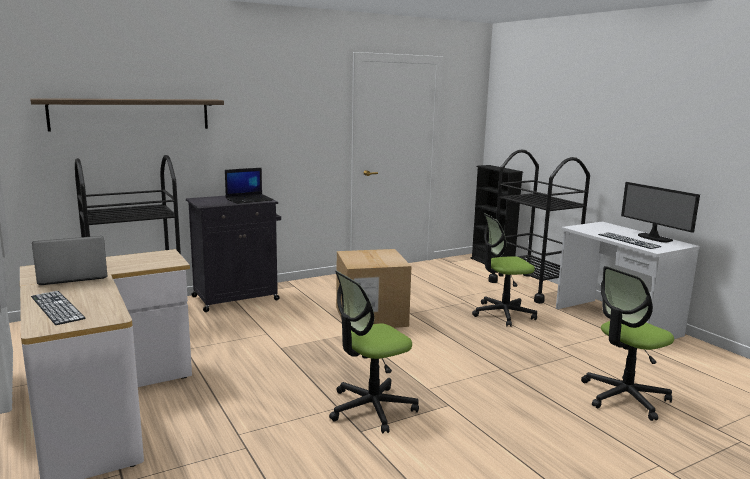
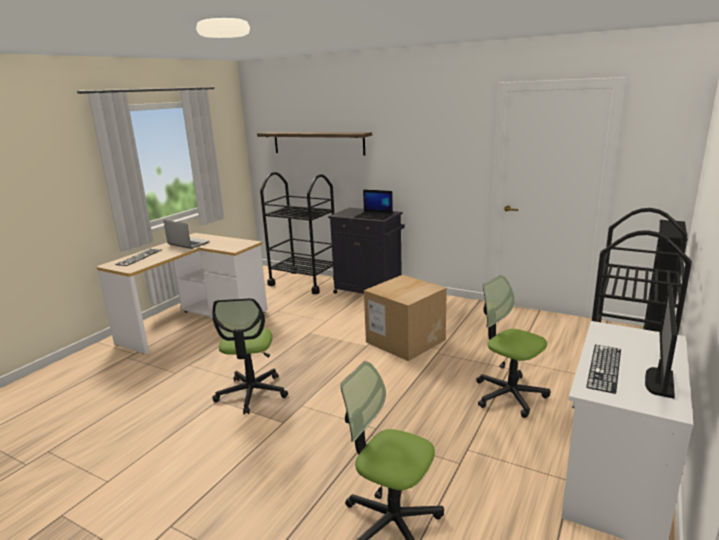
camera: 60 degrees right, 5 degrees up
office chair [329,271,419,434] -> office chair turned 120 degrees counterclockwise [212,298,288,414]

